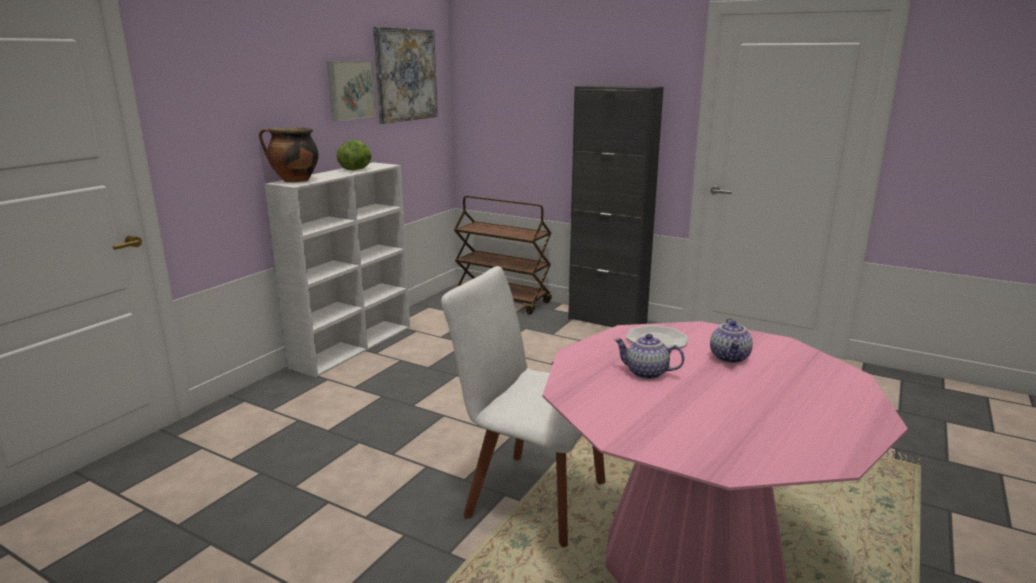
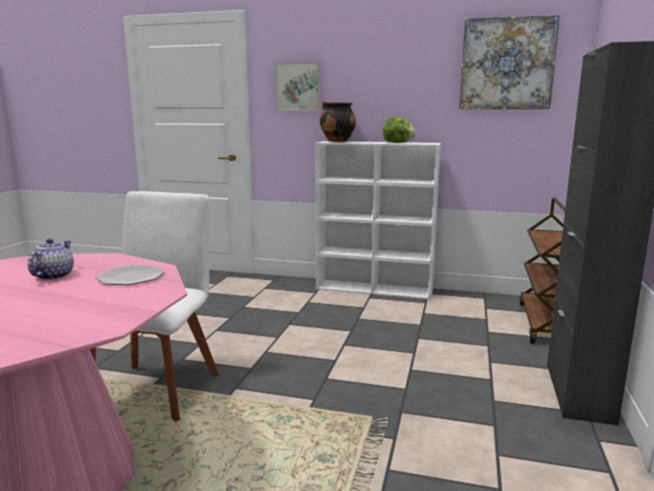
camera: 75 degrees right, 5 degrees down
picture [327,61,376,121] -> picture moved to [275,63,321,110]
teapot [710,318,753,363] -> none

